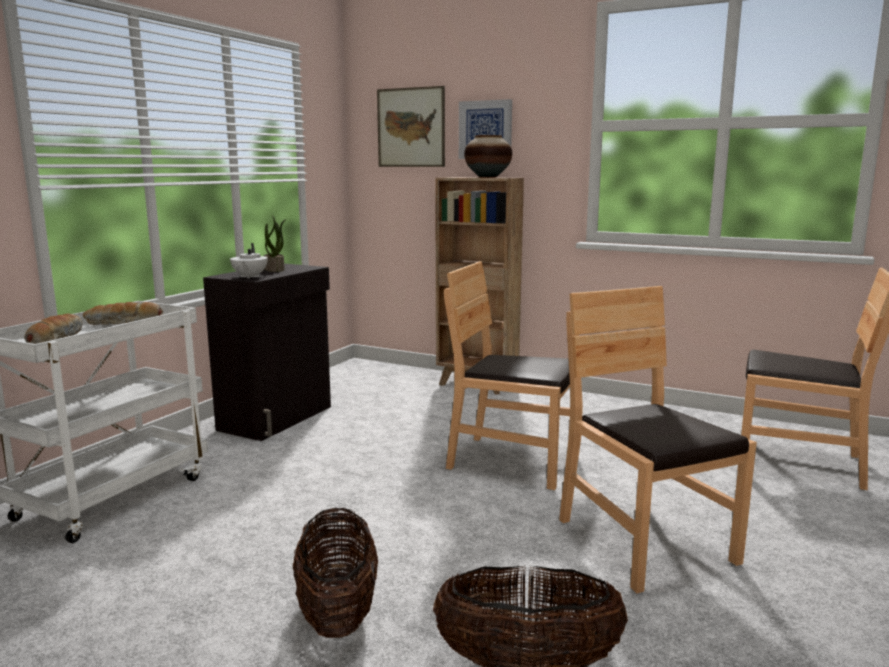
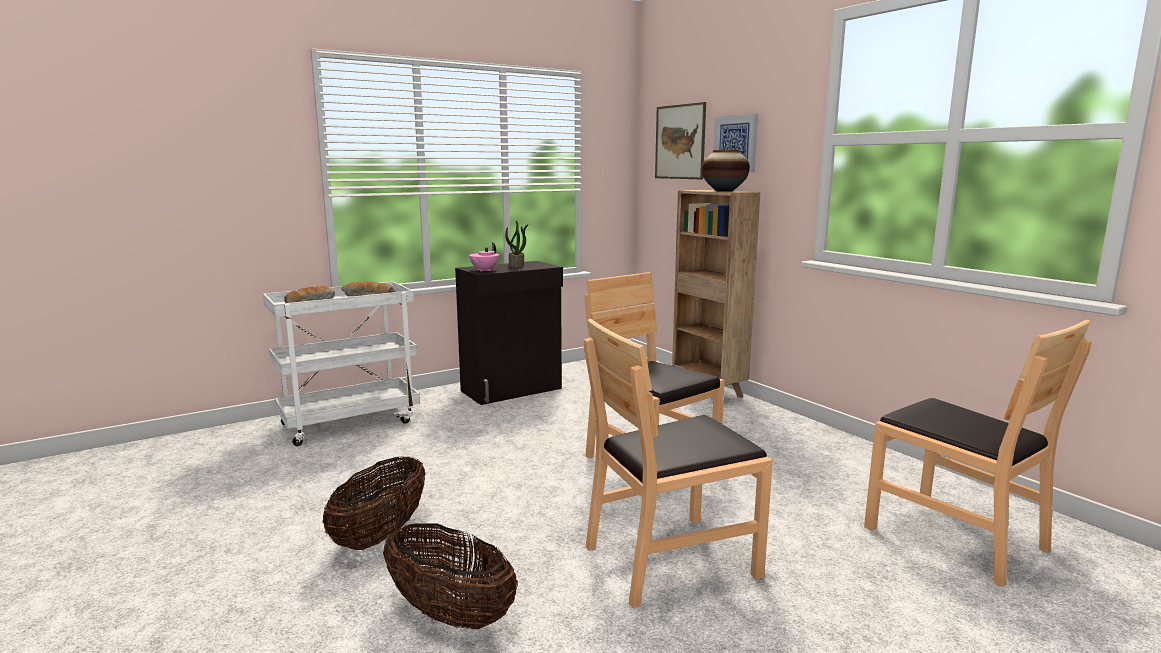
camera: 30 degrees right, 0 degrees up
white teapot [230,243,268,279] -> pink teapot [469,243,499,272]
brown chair [559,286,757,593] -> brown chair turned 120 degrees counterclockwise [584,319,773,608]

